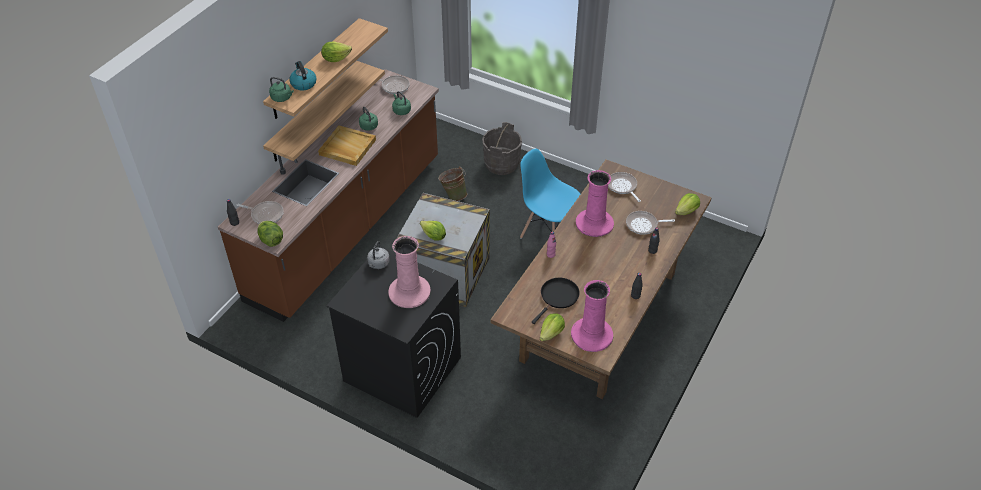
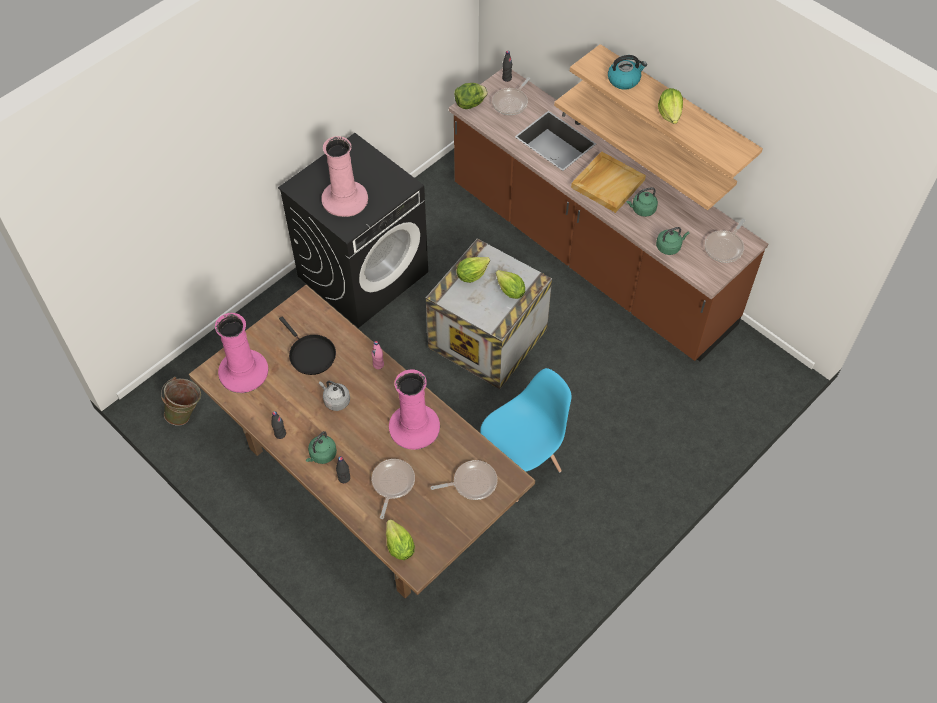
camera: 105 degrees right, 10 degrees up
green kettle [269,77,294,102] -> green kettle moved to [306,431,337,464]
grey kettle [367,241,390,269] -> grey kettle moved to [319,381,350,411]
green bucket [438,166,467,201] -> green bucket moved to [161,377,201,426]
grey bucket [482,122,522,175] -> none
lettuce [540,313,565,341] -> lettuce moved to [496,270,525,299]

